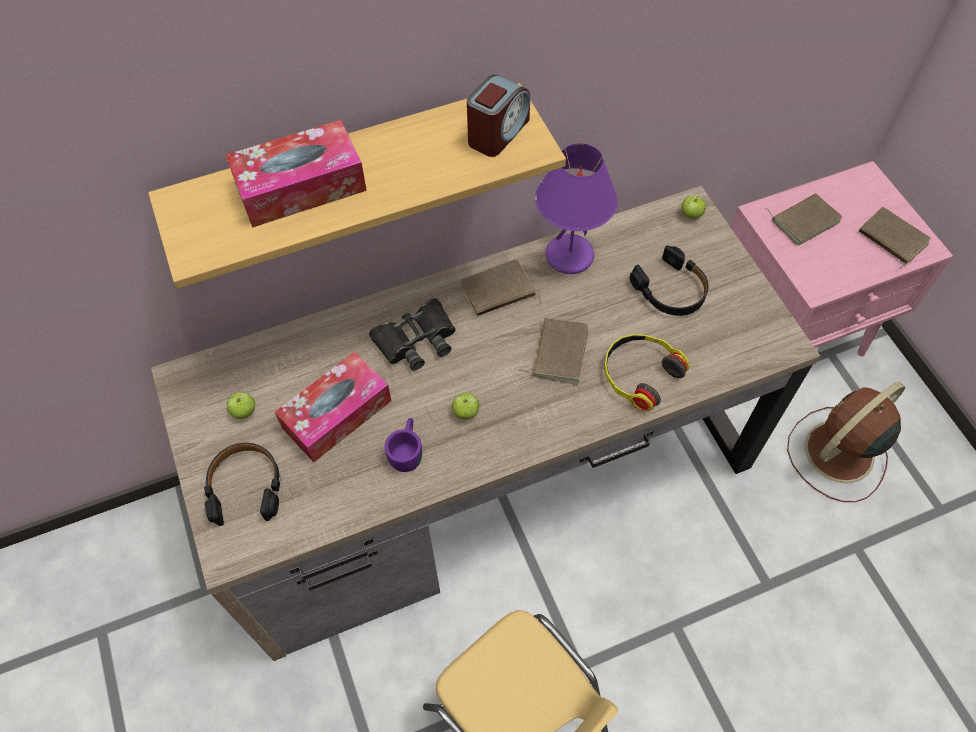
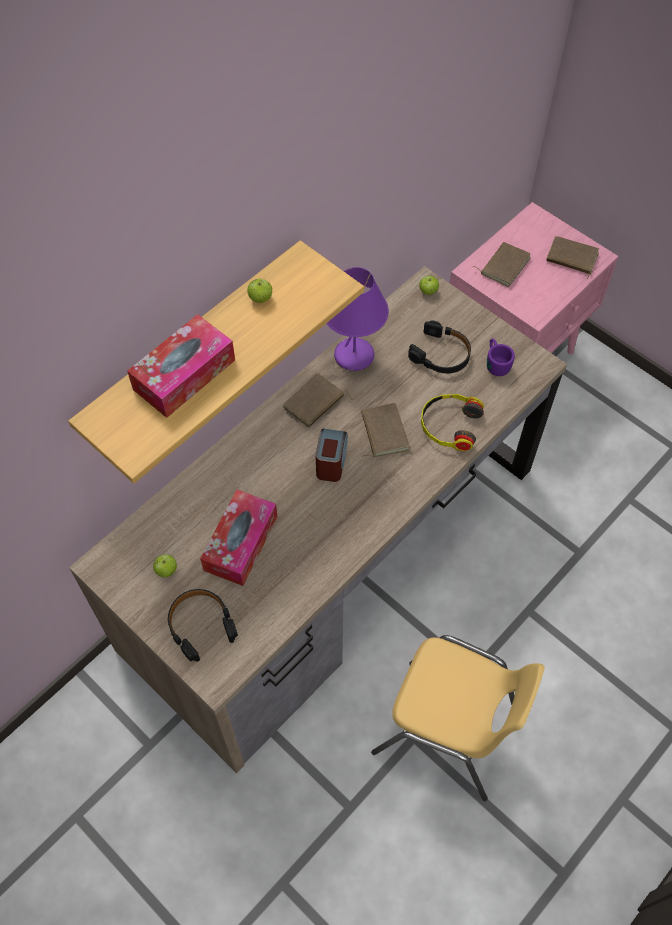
camera: 25 degrees left, 0 degrees up
black binoculars [369,298,456,371] -> none
purple mug [385,418,422,472] -> purple mug moved to [487,338,515,376]
apple [452,393,479,420] -> apple moved to [247,279,272,303]
alarm clock [467,75,530,157] -> alarm clock moved to [316,429,348,482]
brown fan [787,381,905,502] -> none

